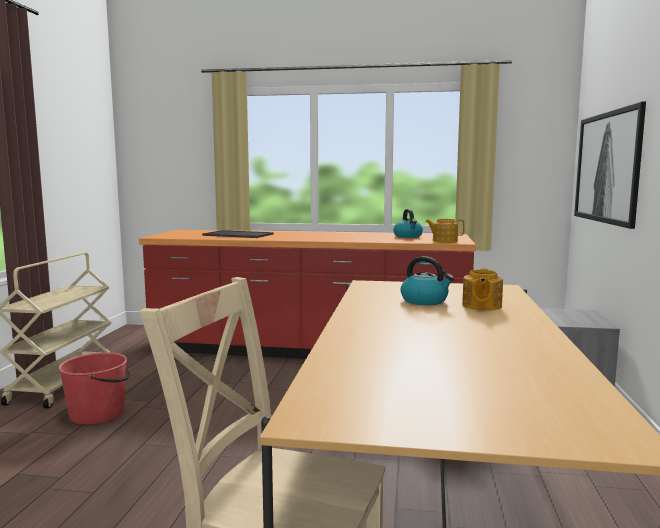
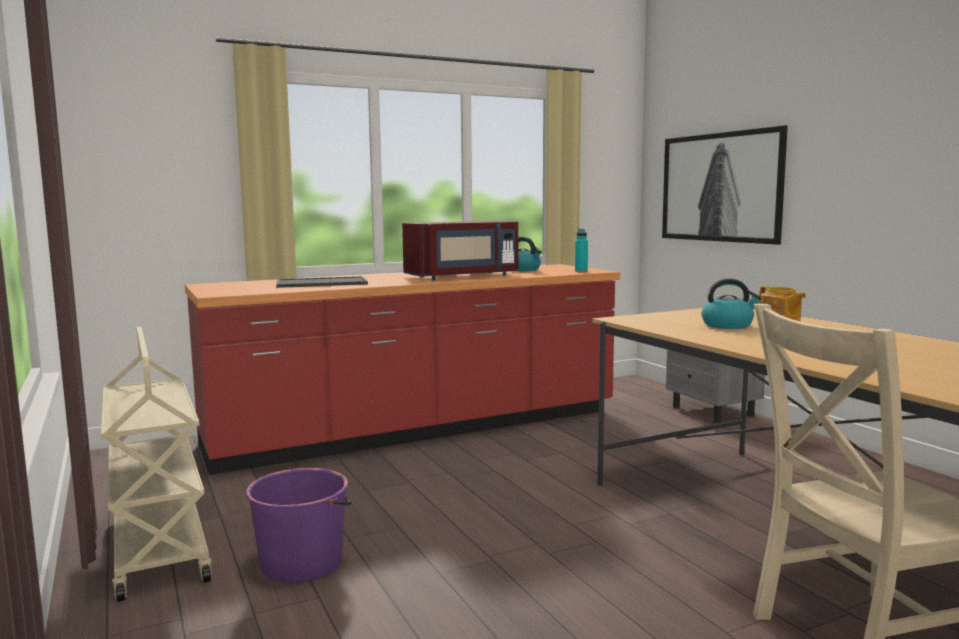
camera: 35 degrees left, 0 degrees up
red bucket [58,352,130,425] -> purple bucket [246,468,352,583]
teapot [425,219,465,243] -> turquoise bottle [575,229,588,272]
none -> red microwave [402,221,518,280]

